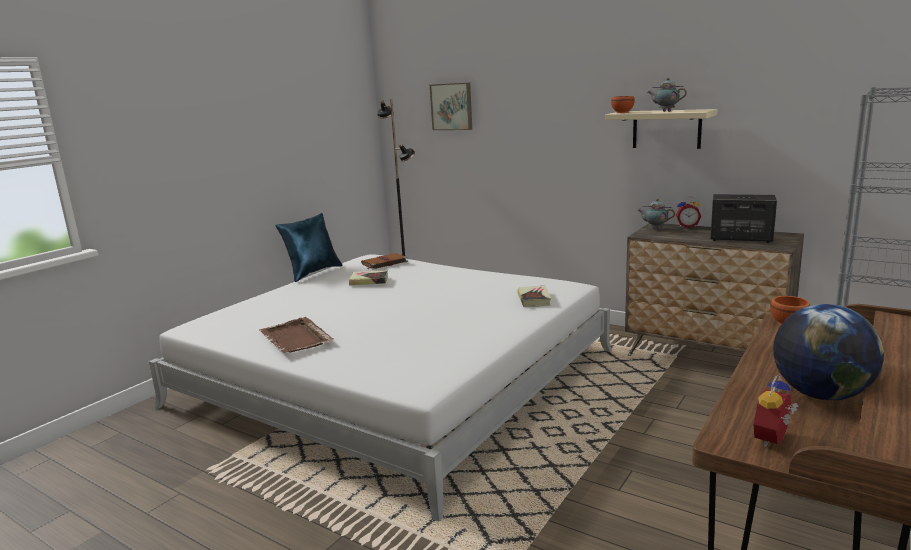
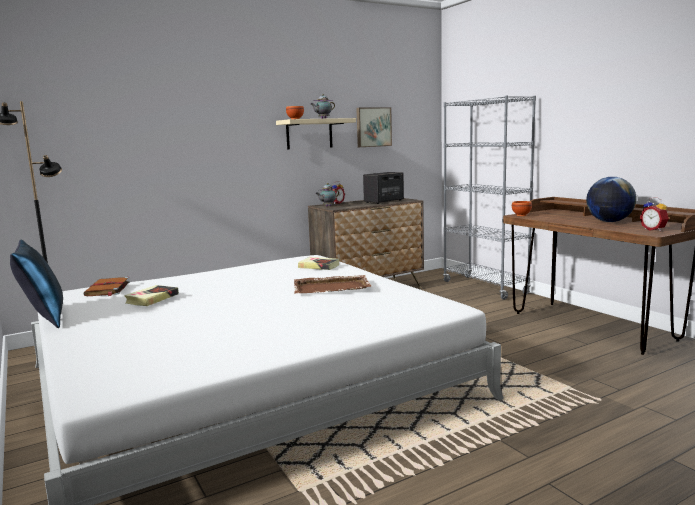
camera: 65 degrees left, 5 degrees down
brown tray [259,317,334,353] -> brown tray moved to [294,275,372,294]
picture [430,82,472,130] -> picture moved to [356,107,392,147]

